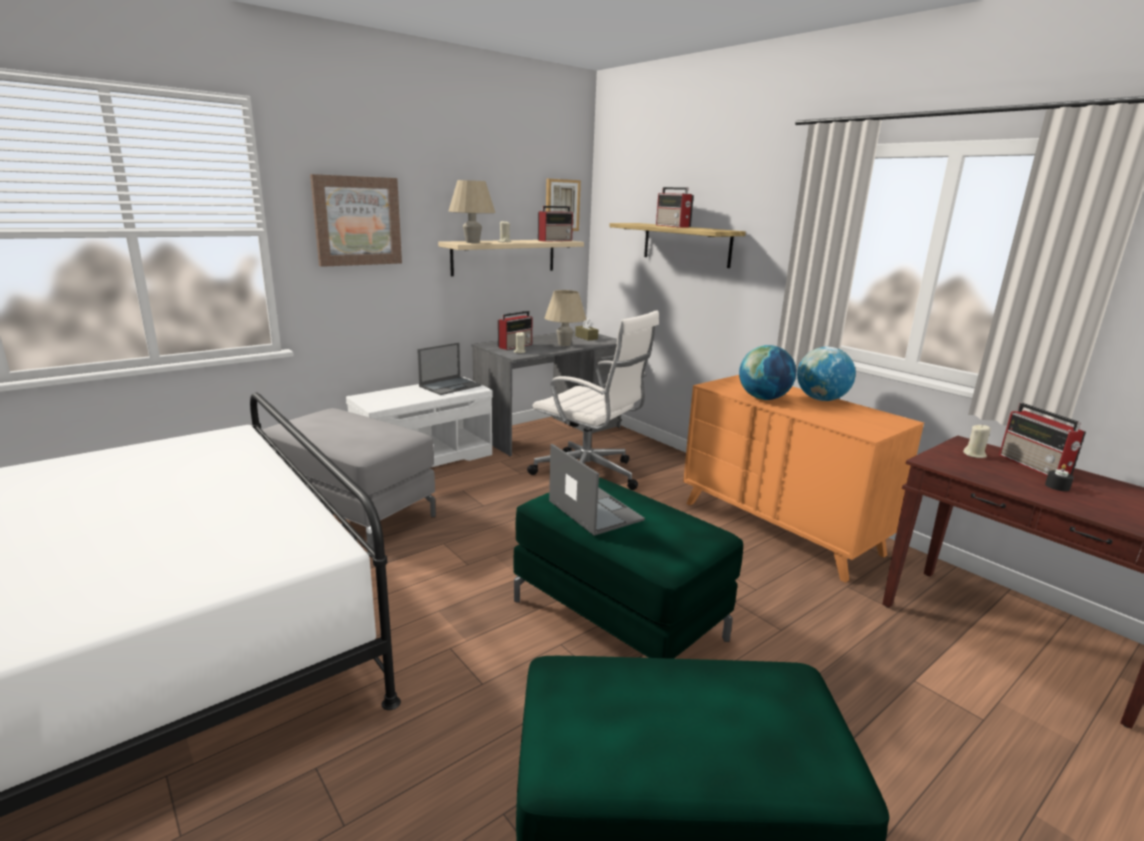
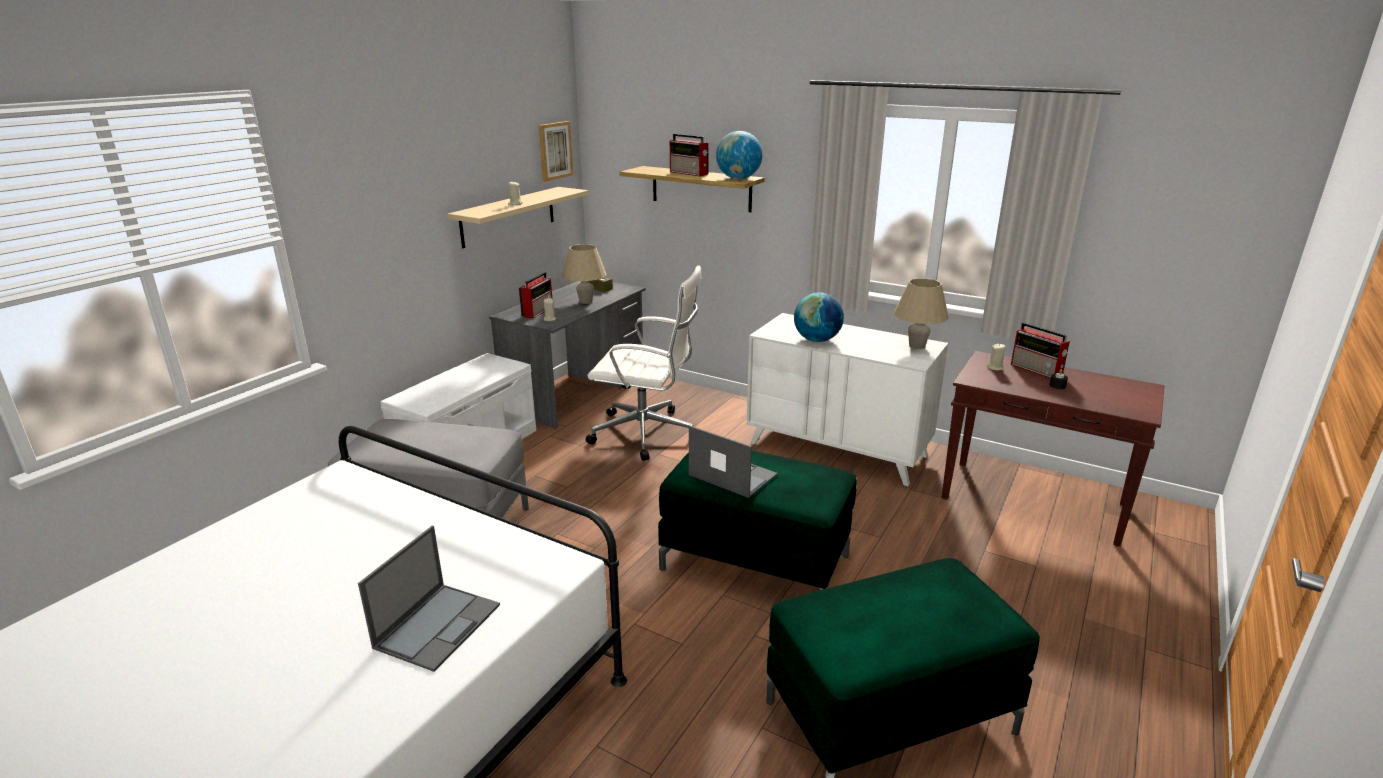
camera: 20 degrees left, 5 degrees up
picture [310,174,402,267] -> none
laptop [417,342,481,395] -> laptop moved to [358,526,500,672]
beige table lamp [449,180,495,243] -> beige table lamp moved to [894,278,949,349]
radio [538,206,573,242] -> none
orange dresser [683,375,924,583] -> white dresser [746,313,948,486]
globe [797,347,856,401] -> globe moved to [716,131,762,179]

